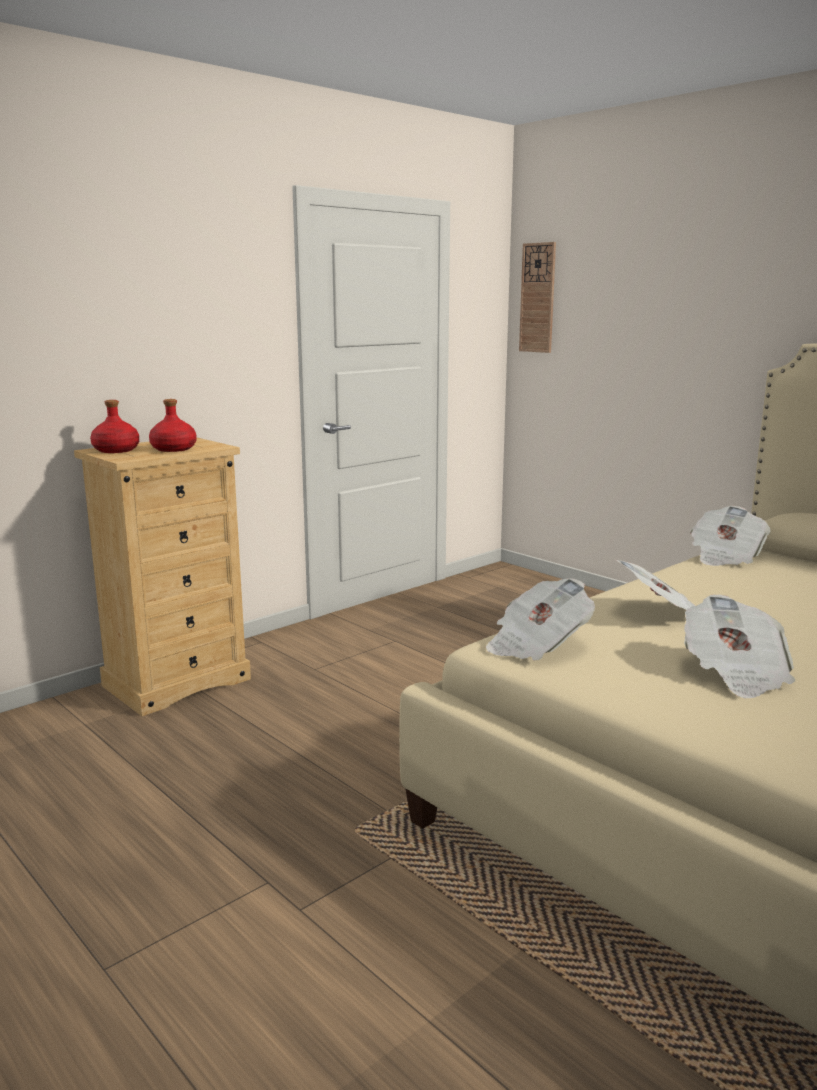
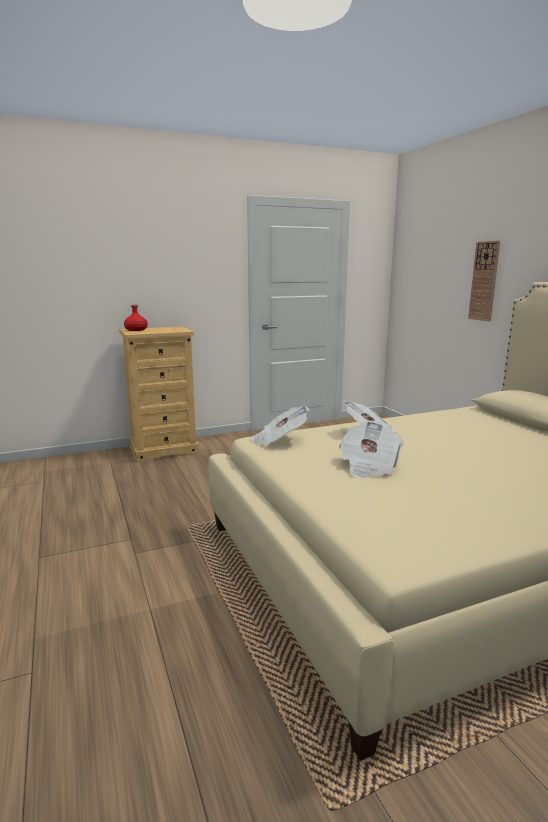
camera: 20 degrees right, 0 degrees up
red bottle [149,399,197,452] -> none
wall clock [519,242,556,353] -> wall clock moved to [468,241,500,321]
newspaper [691,506,771,566] -> none

